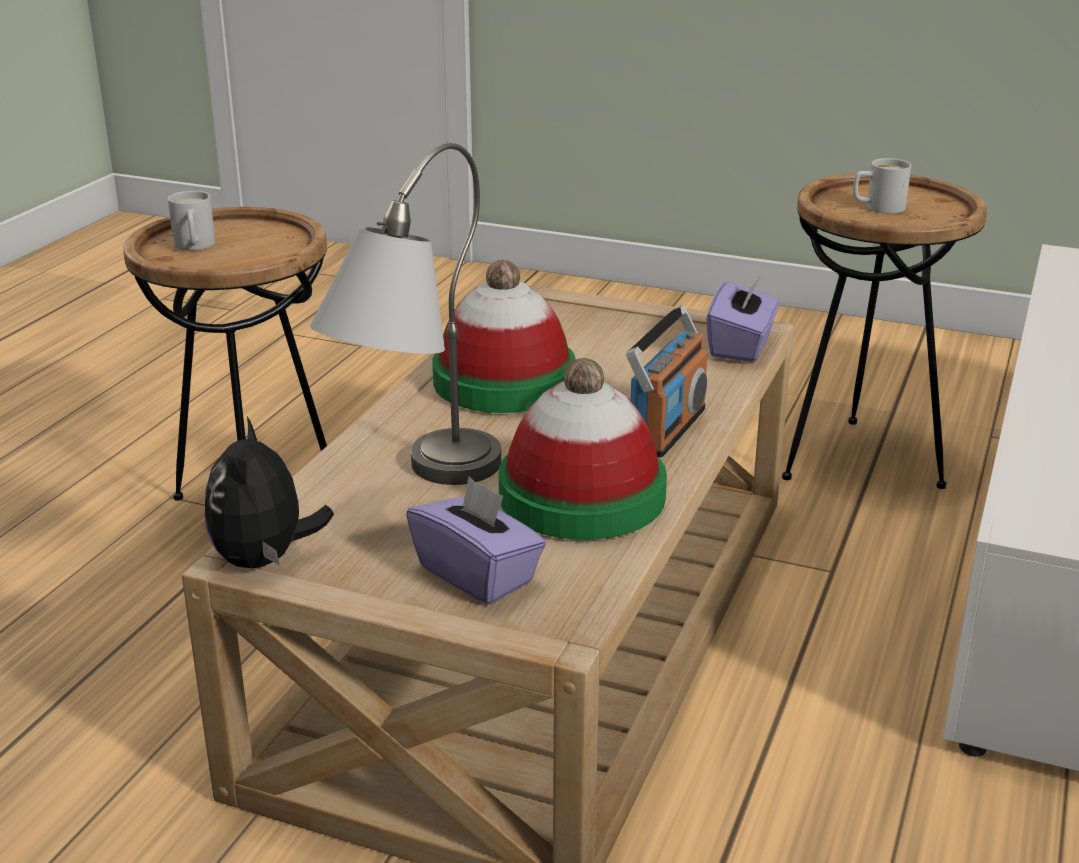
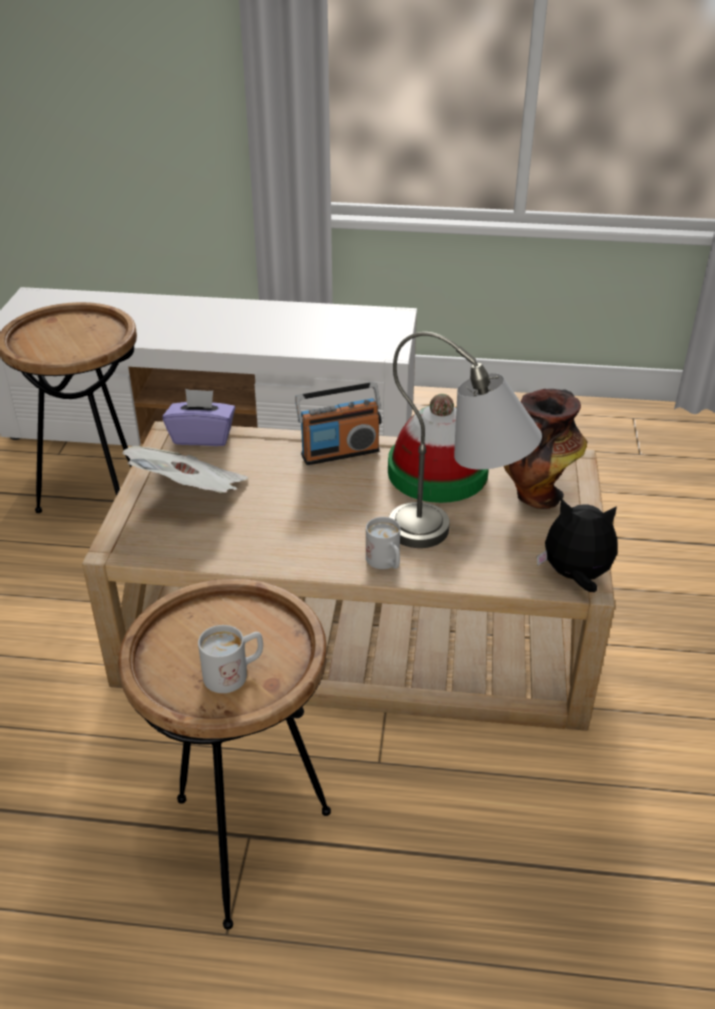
camera: 105 degrees left, 10 degrees up
plush toy [205,417,334,568] -> plush toy turned 150 degrees counterclockwise [537,498,618,592]
purple tissue box [406,476,546,605] -> vase [504,389,587,509]
hat [433,260,576,413] -> none
radio [626,305,708,458] -> radio turned 150 degrees clockwise [295,382,382,465]
white mug [853,158,911,214] -> white mug moved to [366,517,400,569]
none -> newspaper [122,446,248,493]

